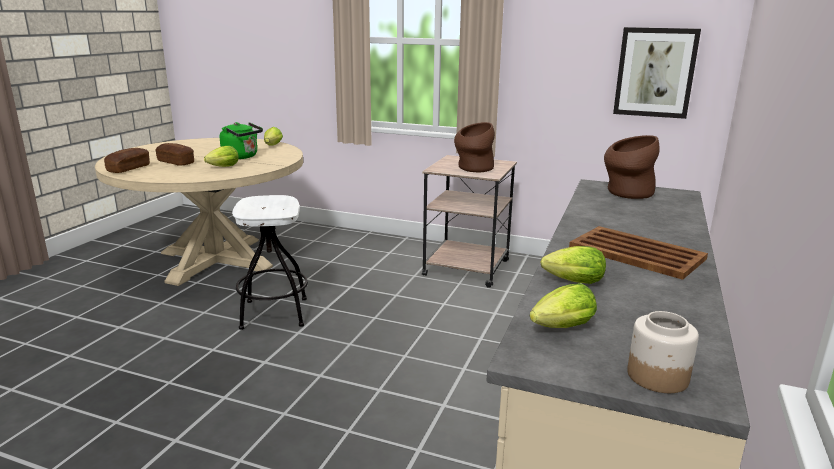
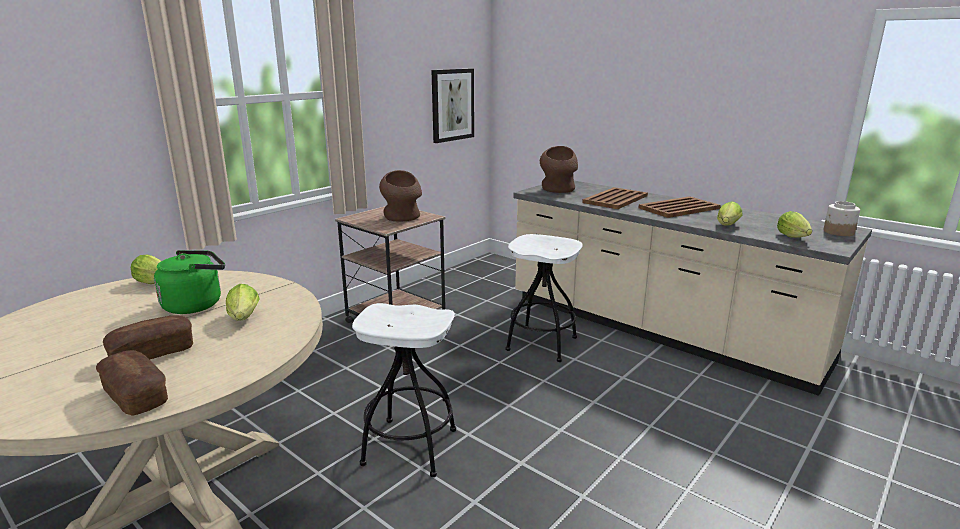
camera: 70 degrees left, 0 degrees up
none -> white stool [506,234,583,362]
none -> brown tray [582,187,648,209]

